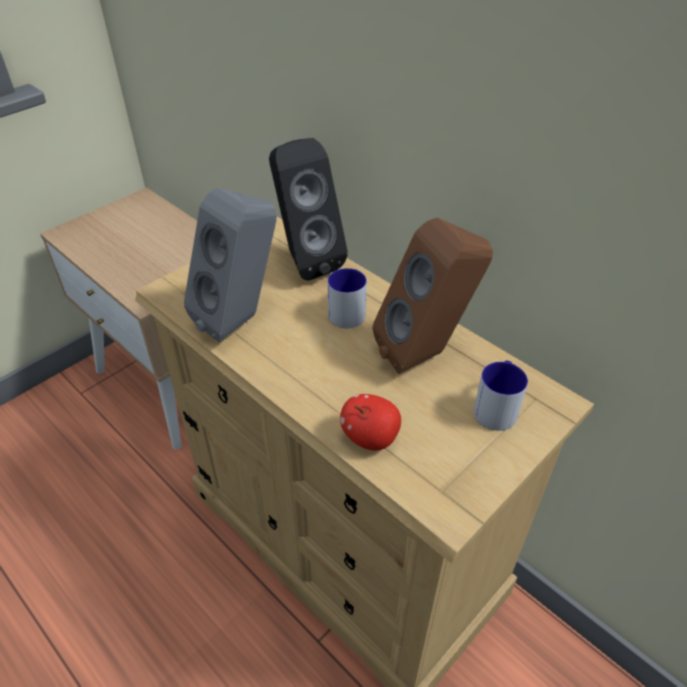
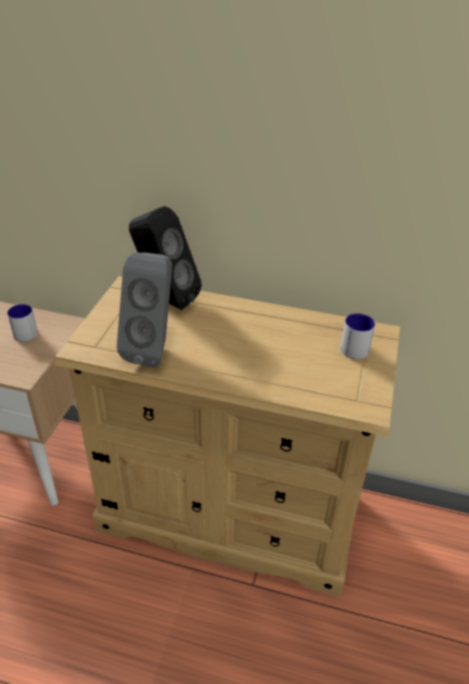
camera: 30 degrees left, 5 degrees down
mug [328,268,367,328] -> mug moved to [7,304,38,341]
apple [340,394,401,451] -> none
brown speaker [372,218,493,374] -> none

